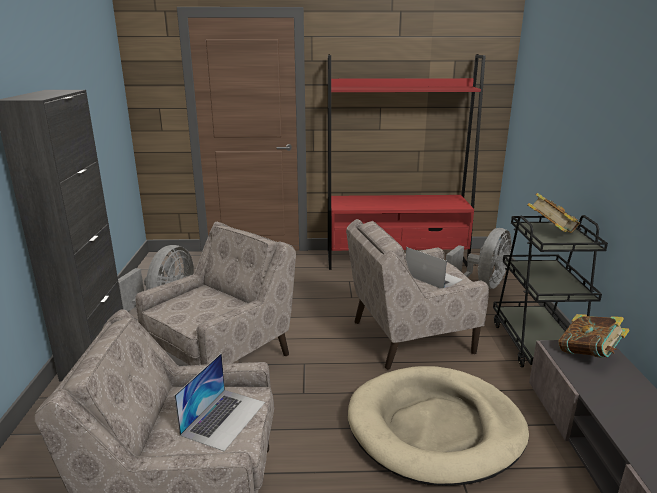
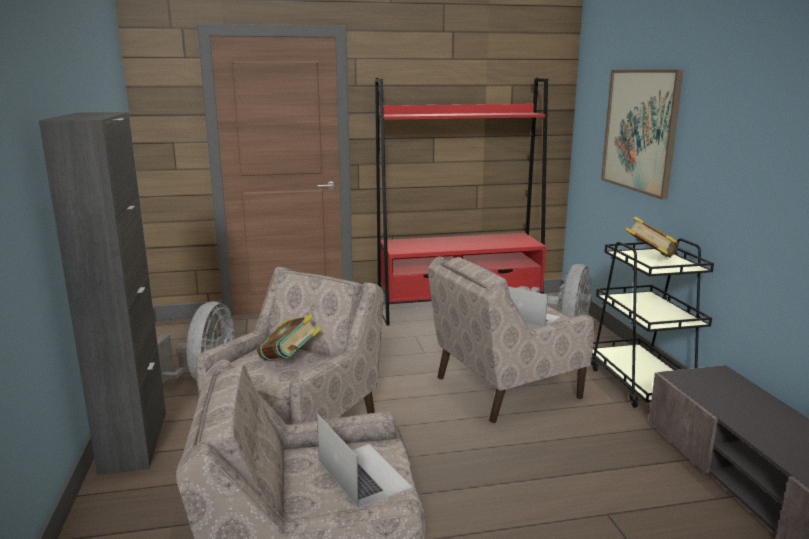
camera: 10 degrees left, 5 degrees down
laptop [174,353,265,451] -> laptop turned 45 degrees counterclockwise [317,413,412,508]
beige dog bed [348,366,529,486] -> none
book [558,314,630,358] -> book moved to [257,314,322,361]
none -> picture [601,70,683,200]

